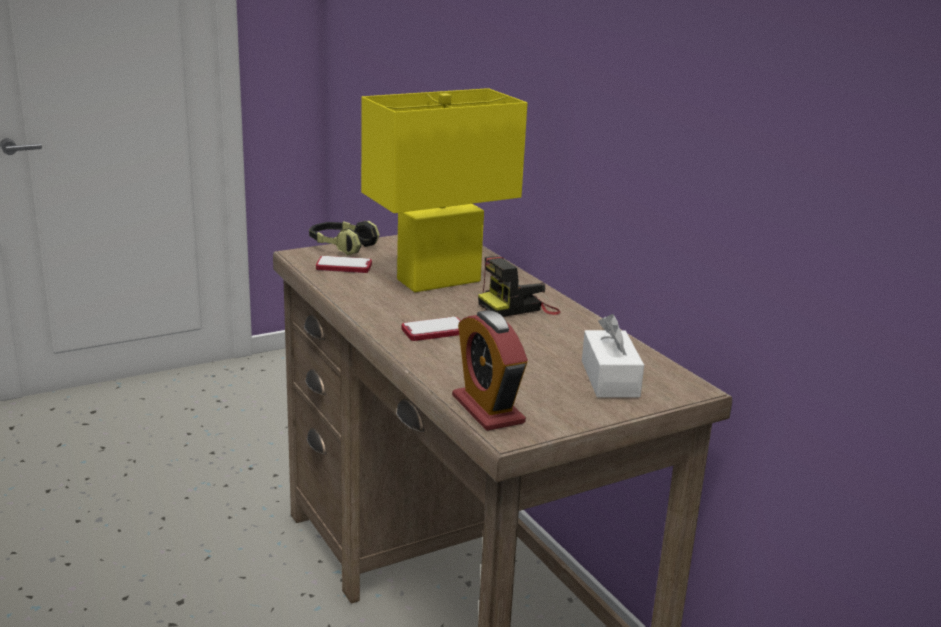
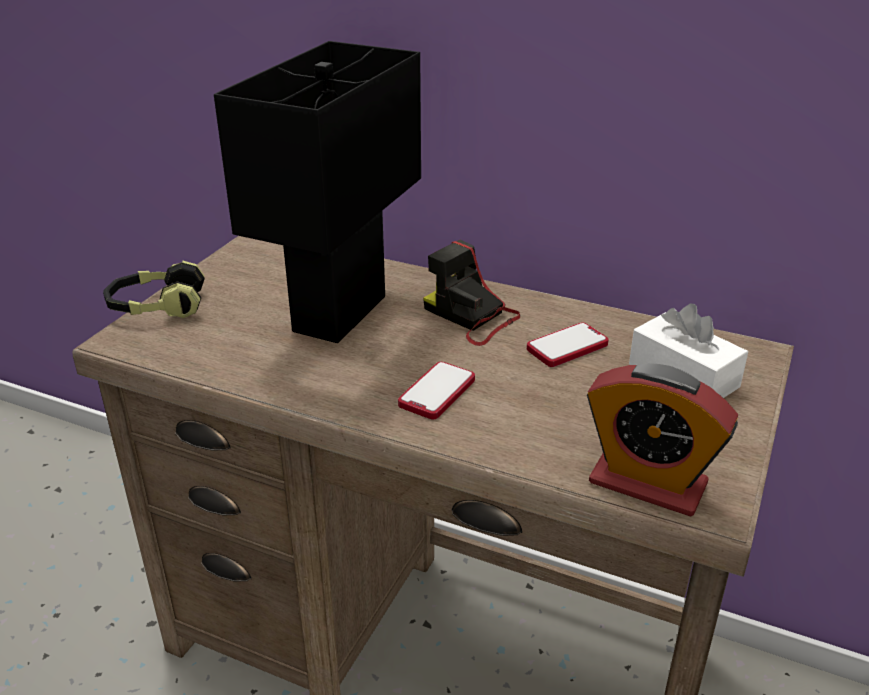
camera: 35 degrees left, 10 degrees up
phone [316,256,372,273] -> phone moved to [527,323,609,367]
yellow table lamp [361,88,528,292] -> black table lamp [214,41,421,343]
camera [478,256,561,317] -> camera turned 105 degrees clockwise [423,239,520,346]

